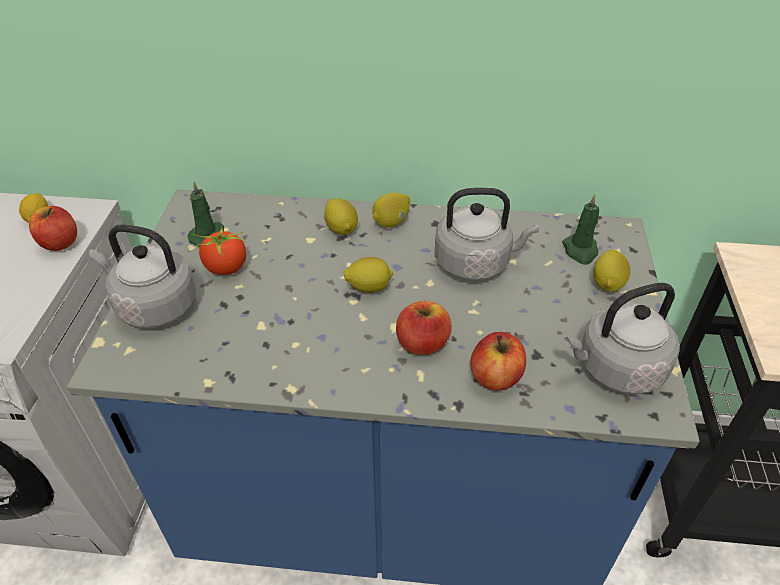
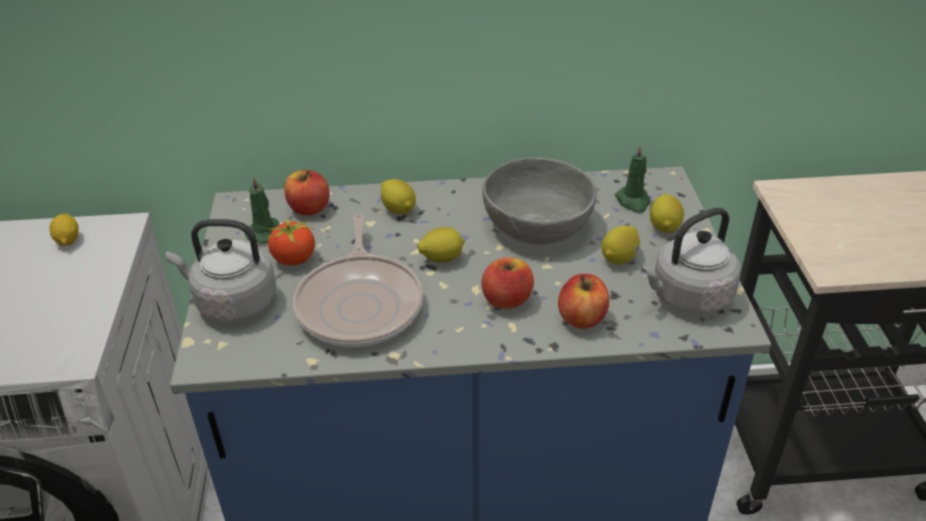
camera: 10 degrees left, 5 degrees down
apple [29,206,77,251] -> apple moved to [284,170,329,215]
lemon [373,193,410,227] -> lemon moved to [602,226,640,265]
grey kettle [434,188,539,281] -> grey bowl [482,157,597,245]
none -> frying pan [293,214,423,347]

